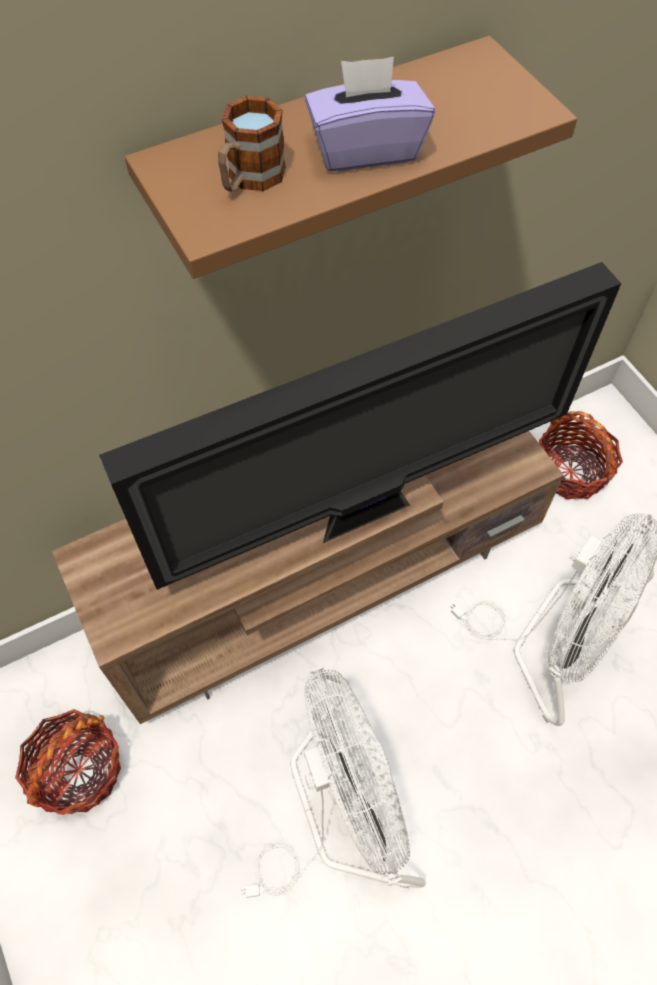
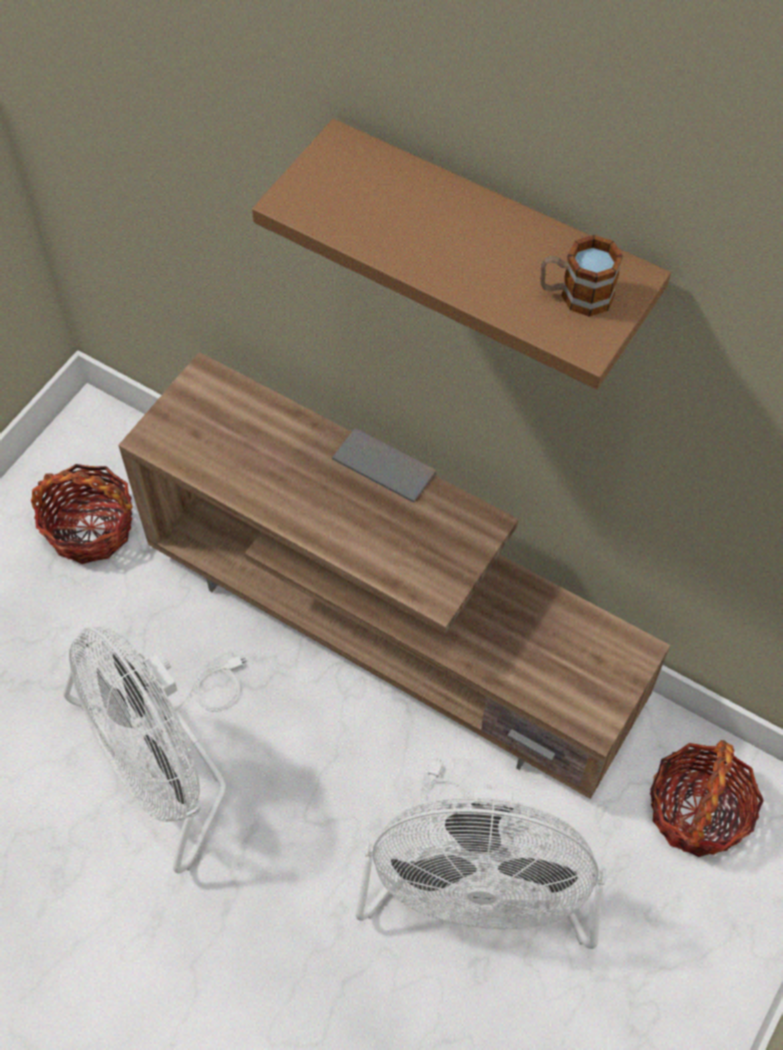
camera: 60 degrees right, 0 degrees up
television [99,262,621,590] -> none
mug [218,96,286,192] -> mug moved to [541,235,623,317]
white fan [244,666,426,898] -> white fan turned 105 degrees clockwise [63,627,245,873]
purple tissue box [305,57,435,171] -> none

